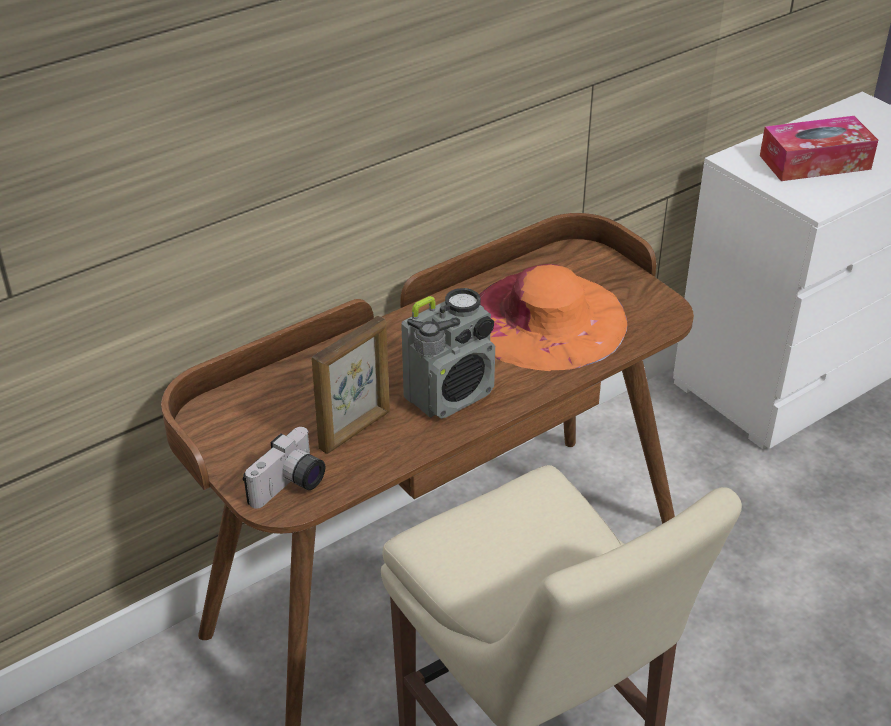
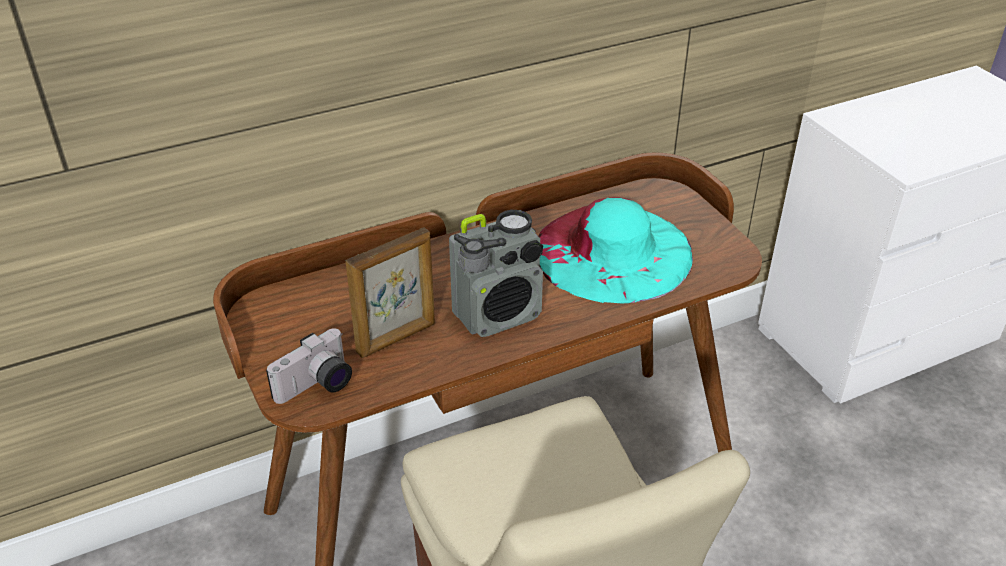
camera: 10 degrees right, 0 degrees up
orange hat [479,264,627,371] -> turquoise hat [538,197,693,303]
tissue box [760,116,878,181] -> none

